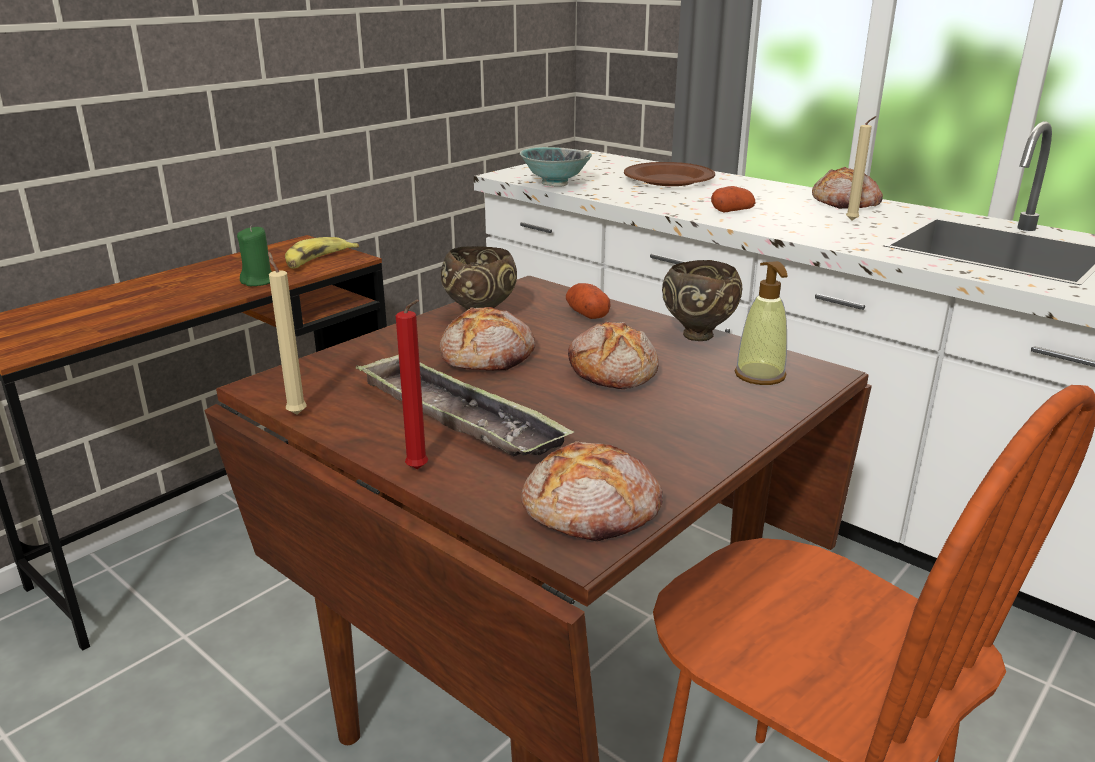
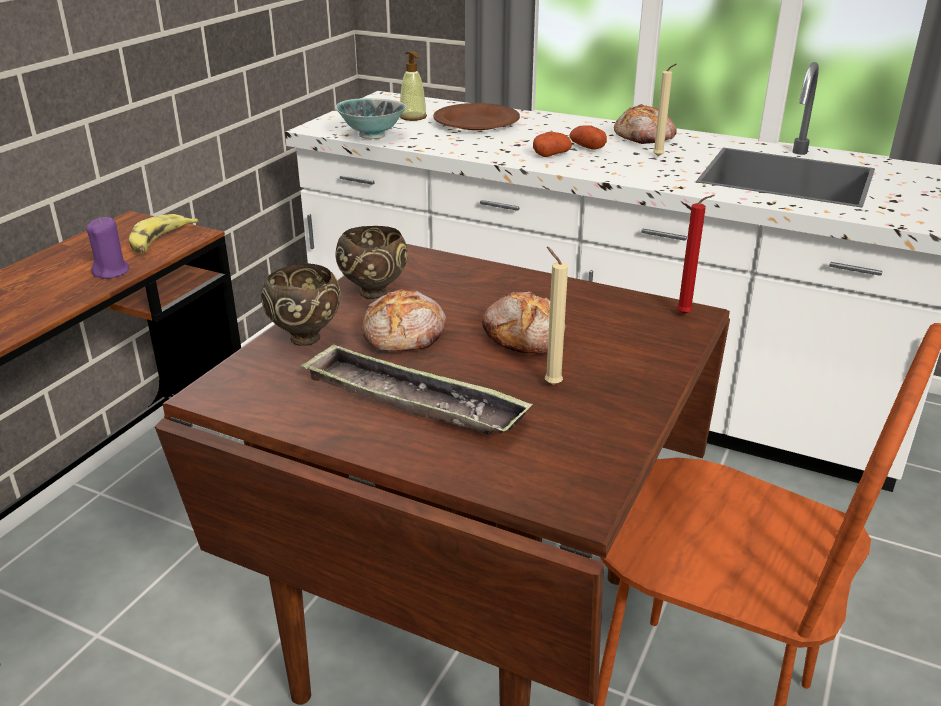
camera: 15 degrees left, 5 degrees up
green candle [237,226,272,286] -> purple candle [86,217,130,279]
beige candle [268,252,307,415] -> beige candle moved to [545,246,568,385]
red candle [396,300,428,469] -> red candle moved to [677,195,715,314]
bread [521,441,663,542] -> none
potato [566,283,611,319] -> potato moved to [569,125,607,150]
brown bowl [662,260,742,341] -> brown bowl moved to [261,263,341,346]
soap dispenser [734,261,788,385] -> soap dispenser moved to [400,51,427,121]

